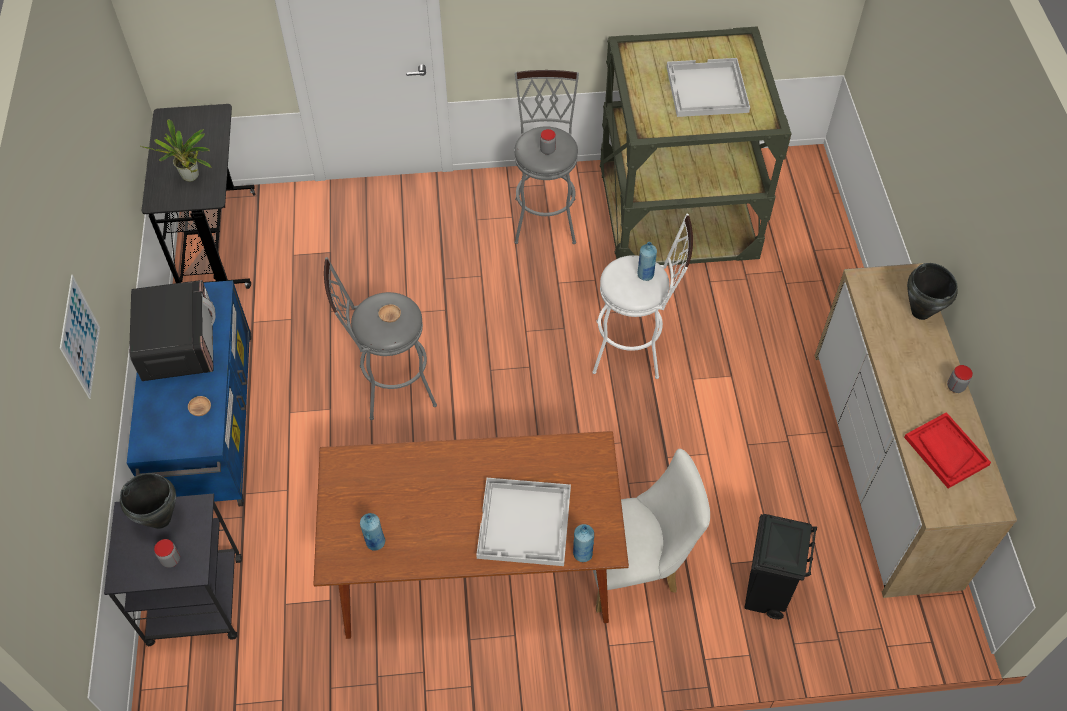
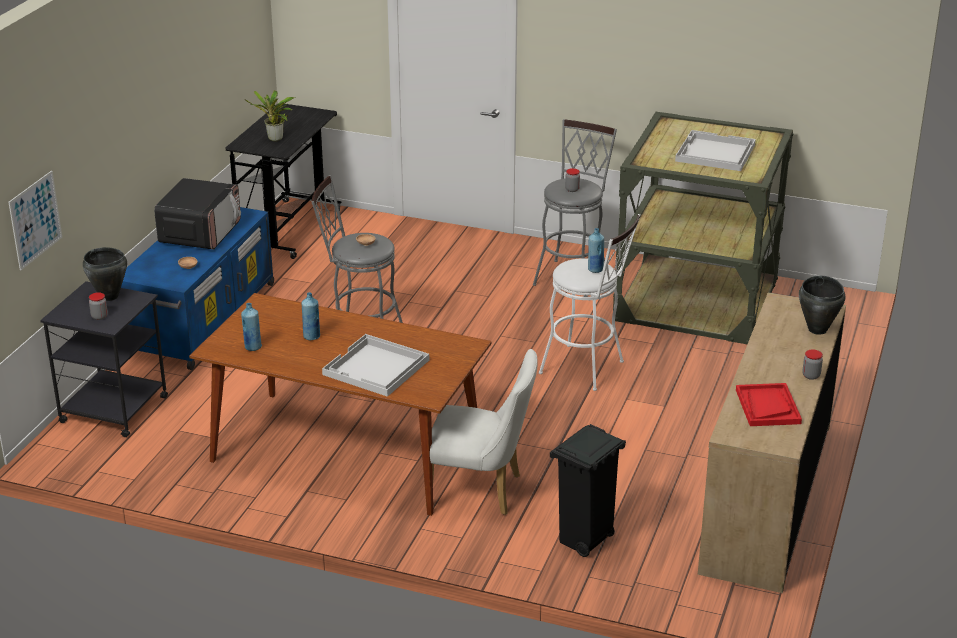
camera: 25 degrees right, 25 degrees down
picture [60,275,100,399] -> picture moved to [8,171,62,271]
blue bottle [573,524,594,562] -> blue bottle moved to [301,292,320,340]

